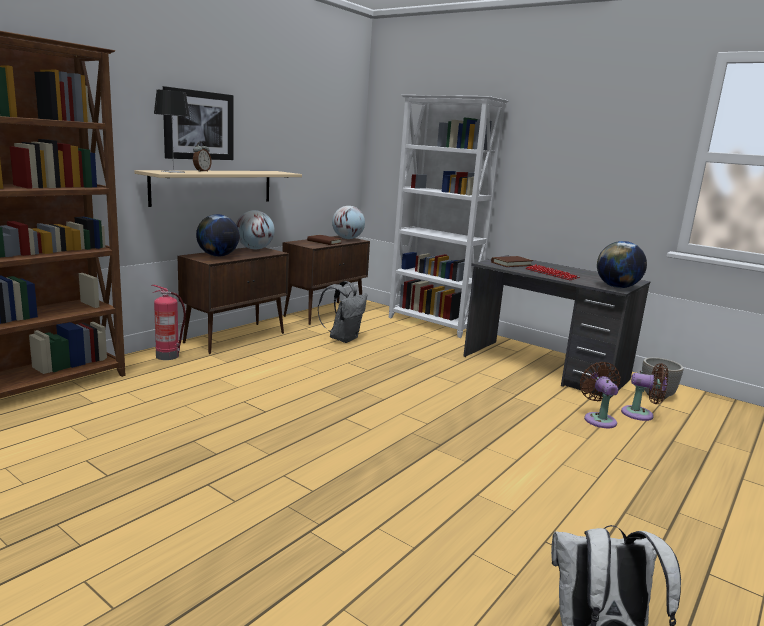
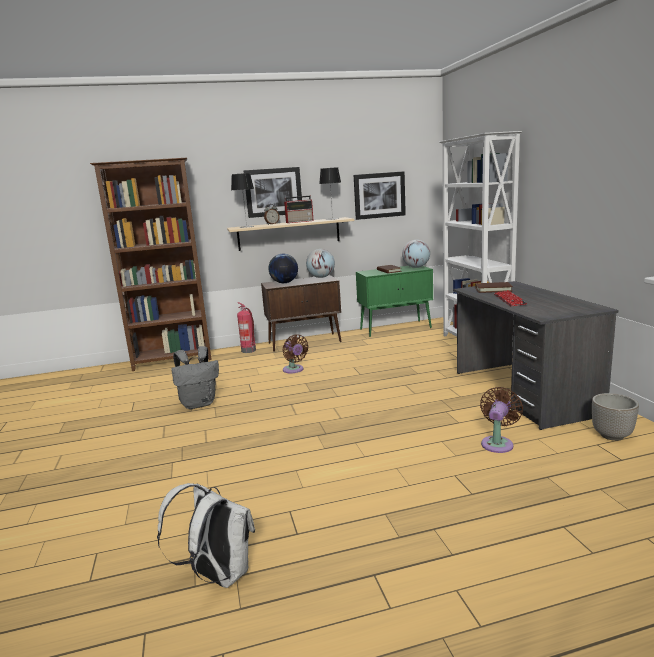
camera: 40 degrees right, 0 degrees up
brown cabinet [282,236,370,325] -> green cabinet [356,266,433,337]
grey backpack [318,281,367,343] -> grey backpack moved to [171,346,219,409]
globe [597,241,647,288] -> none
brown fan [621,363,668,421] -> brown fan moved to [282,334,309,373]
none -> radio [284,196,314,223]
none -> table lamp [319,167,341,220]
none -> picture [354,171,406,220]

